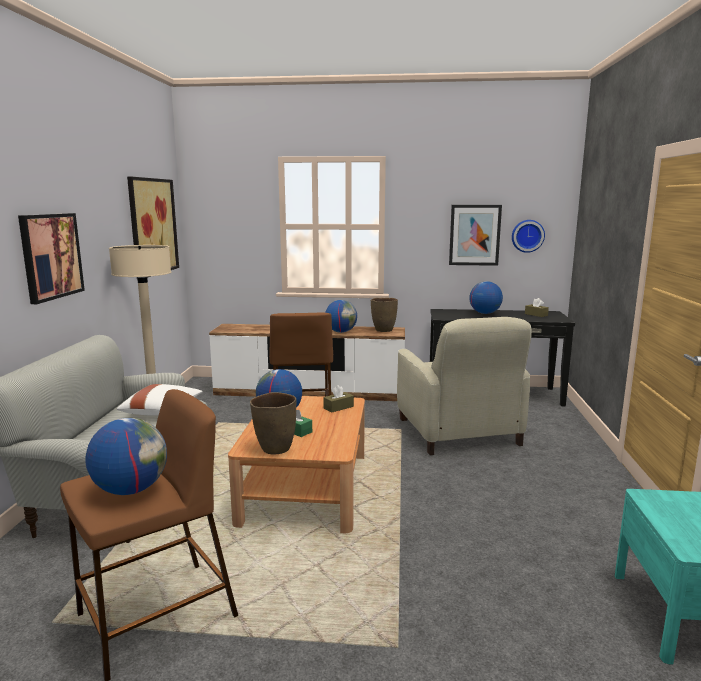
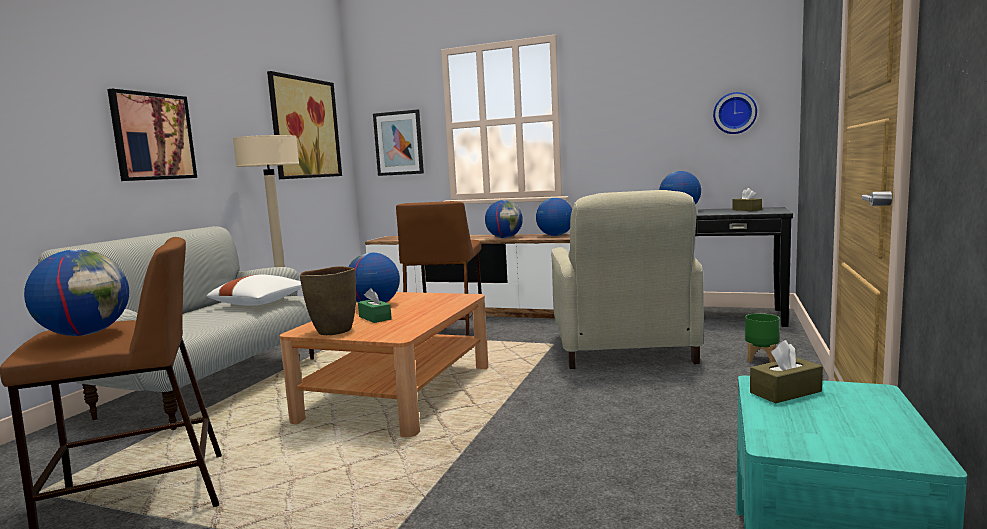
camera: 15 degrees right, 5 degrees down
brown tissue box [323,385,354,412] -> brown tissue box moved to [750,340,823,403]
brown vase [371,298,398,332] -> globe [536,198,572,236]
picture [449,205,502,266] -> picture moved to [373,109,424,176]
none -> green planter [745,313,780,363]

